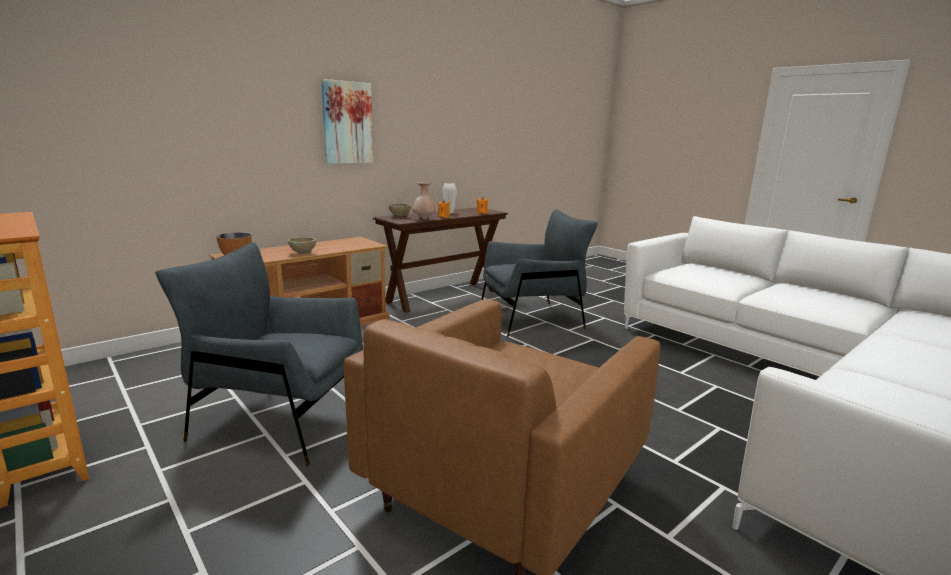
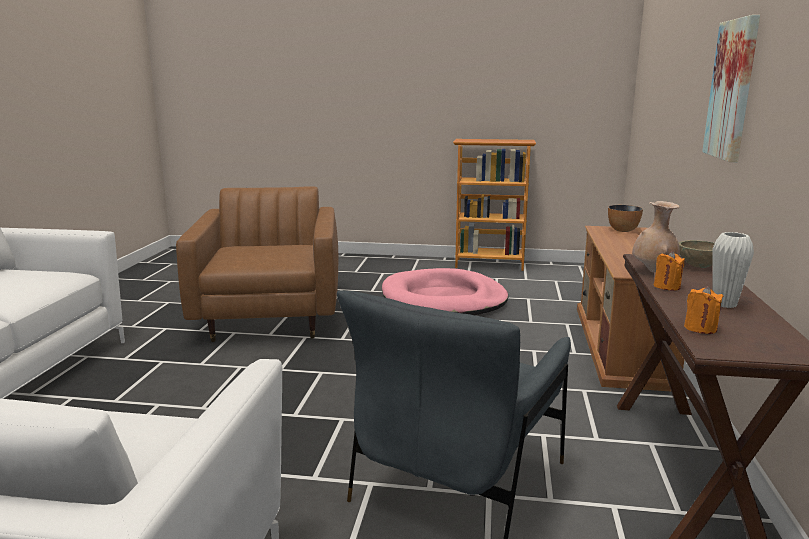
camera: 140 degrees right, 0 degrees up
grey armchair [155,242,363,466] -> pink dog bed [382,268,508,315]
beige bowl [288,237,316,254] -> none

